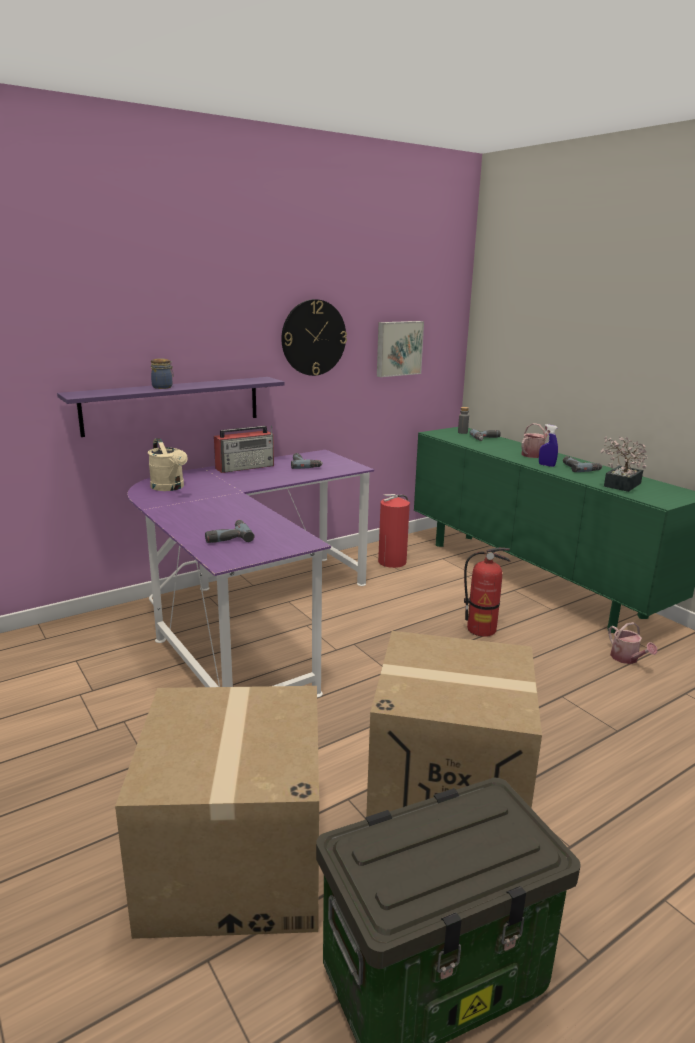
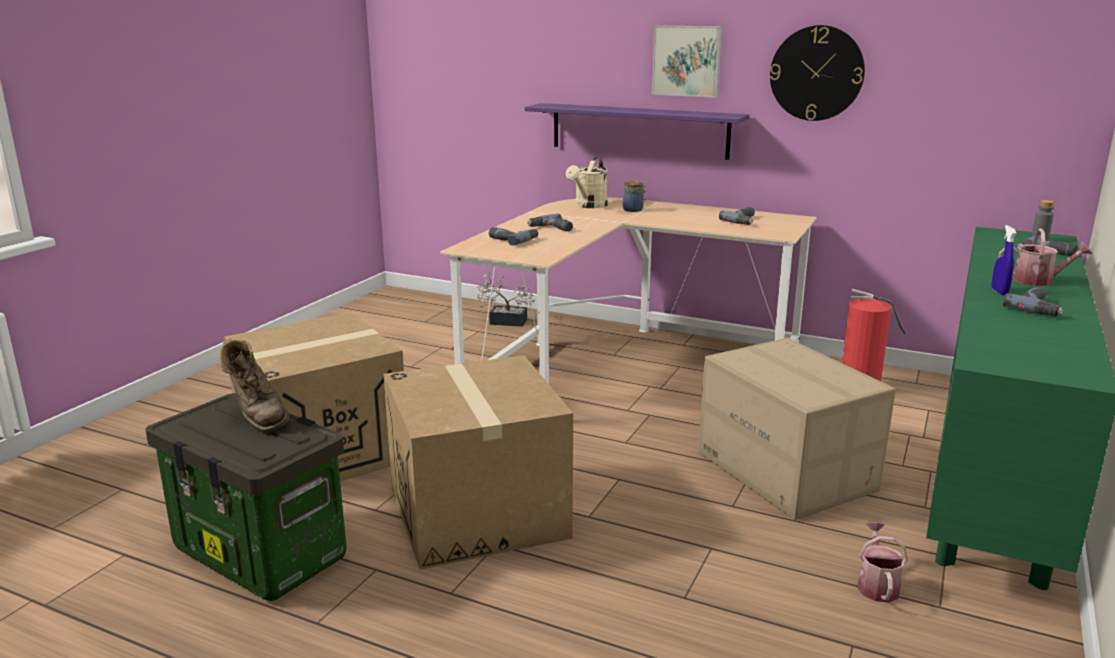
camera: 60 degrees right, 0 degrees up
purple desk [127,450,374,698] -> beige desk [440,198,817,384]
jar [151,358,174,389] -> jar moved to [623,181,646,212]
radio [214,425,274,473] -> none
picture [377,321,424,377] -> picture moved to [652,25,722,98]
fire extinguisher [464,548,511,637] -> cardboard box [698,338,896,520]
potted plant [600,436,648,492] -> potted plant moved to [477,272,535,327]
watering can [608,622,657,664] -> watering can turned 150 degrees clockwise [857,522,908,602]
none -> brown boot [219,339,289,433]
none -> power drill [527,214,573,232]

